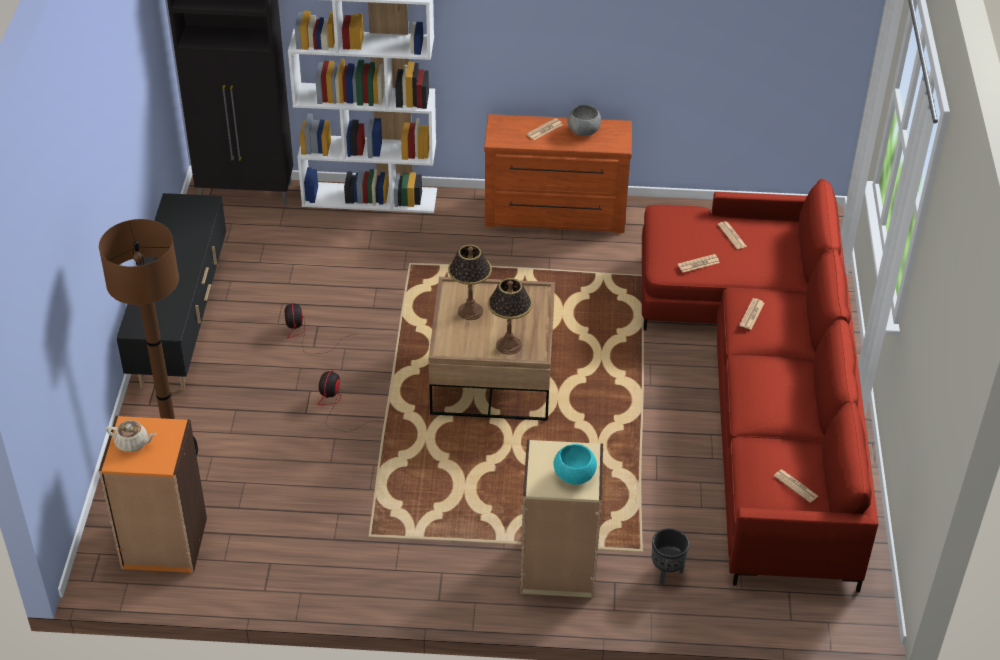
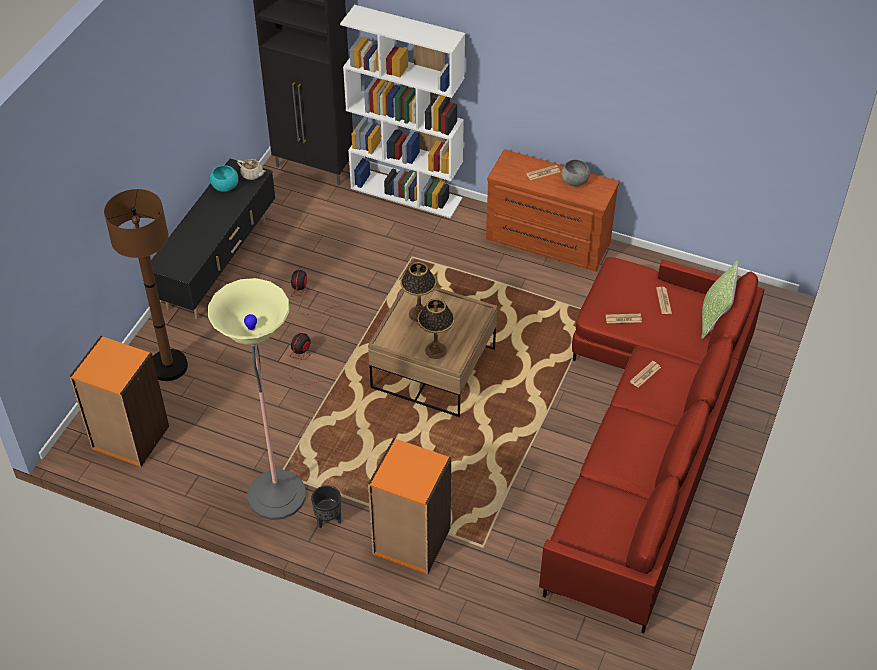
camera: 20 degrees right, 5 degrees up
beige teapot [106,420,156,452] -> beige teapot moved to [237,159,266,180]
beige bookcase [520,440,603,598] -> orange bookcase [368,438,451,575]
turquoise bowl [554,444,597,485] -> turquoise bowl moved to [210,165,238,192]
black planter [652,528,689,585] -> black planter moved to [311,485,341,528]
newspaper [774,470,818,503] -> none
none -> floor lamp [208,278,306,520]
none -> pillow [701,261,738,339]

